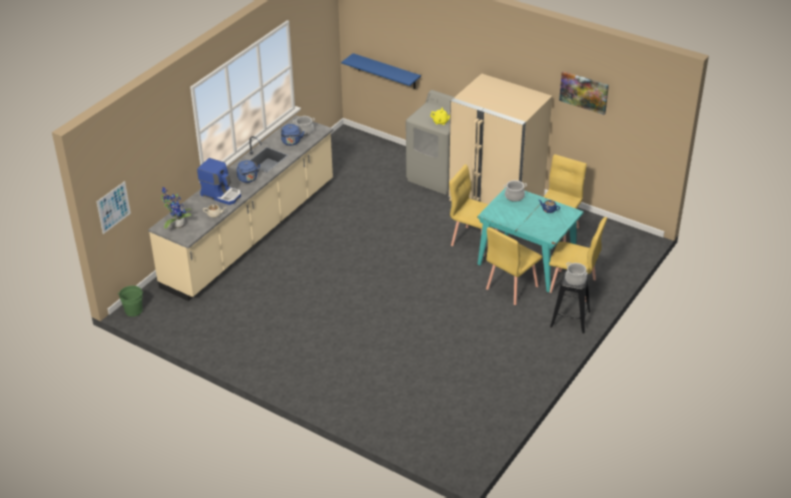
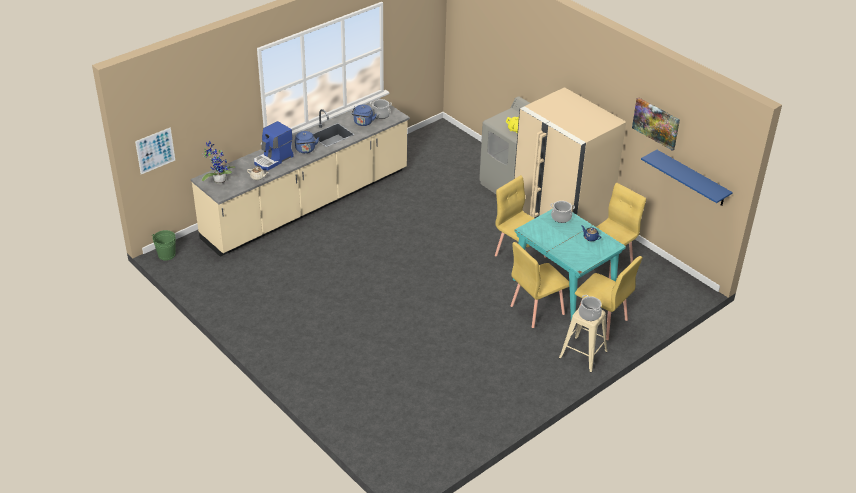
camera: 15 degrees right, 0 degrees up
coffee machine [197,158,241,205] -> coffee machine turned 90 degrees clockwise [254,121,293,170]
blue shelf [341,53,421,89] -> blue shelf moved to [641,150,733,206]
black stool [550,270,590,334] -> beige stool [559,308,608,373]

